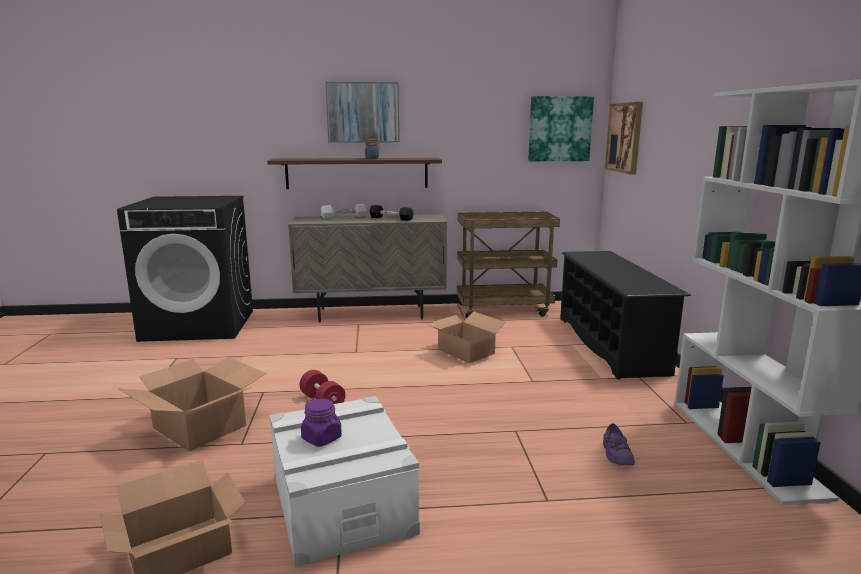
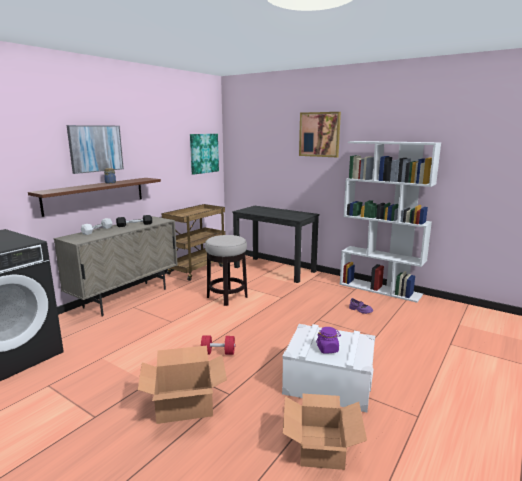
camera: 50 degrees left, 0 degrees up
cardboard box [427,312,506,363] -> stool [205,235,247,306]
black shoe rack [560,251,691,380] -> black desk [232,206,320,283]
picture [605,102,643,175] -> picture moved to [299,112,341,157]

